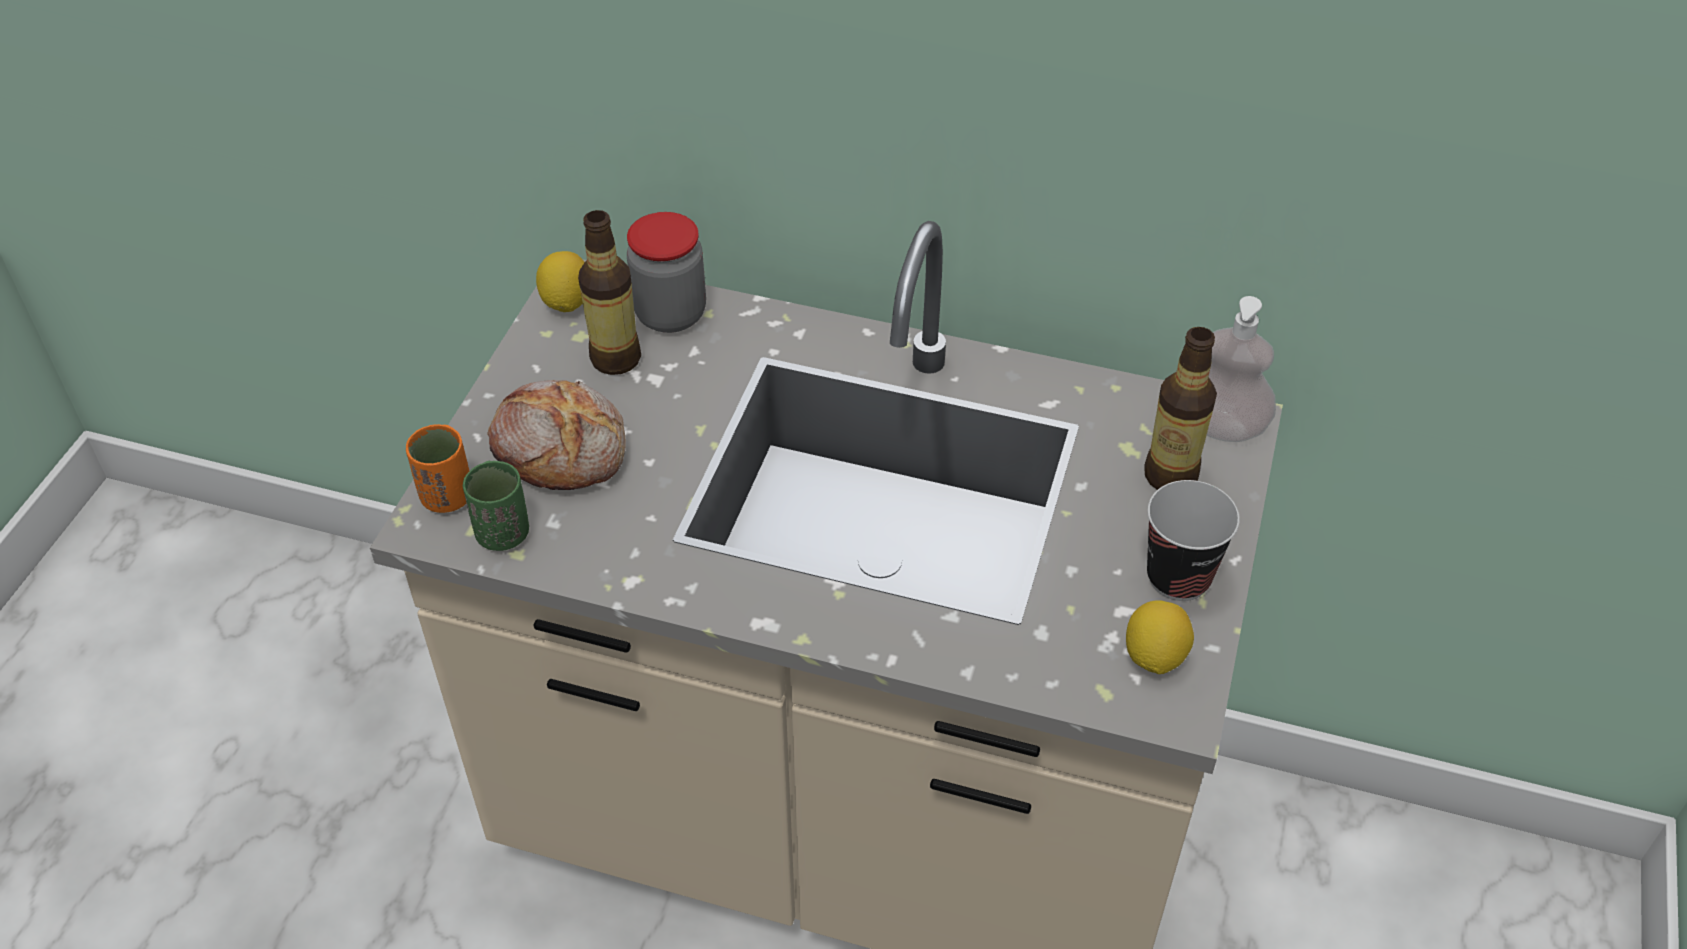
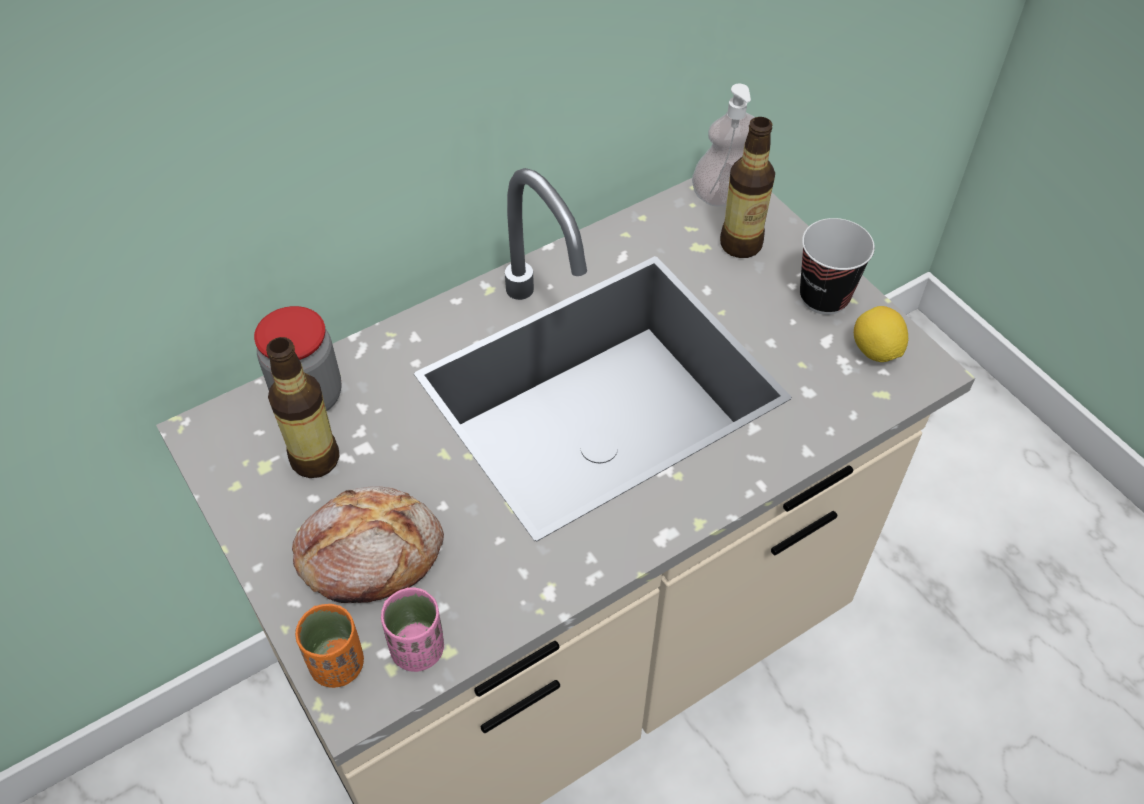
camera: 50 degrees left, 5 degrees up
green cup [463,461,529,551] -> pink cup [381,587,444,672]
lemon [536,251,585,312] -> none

